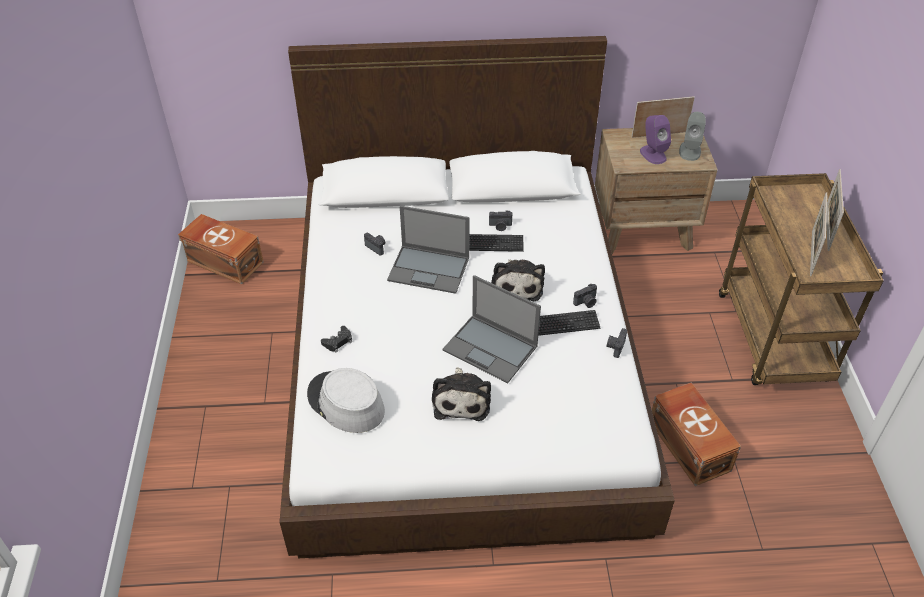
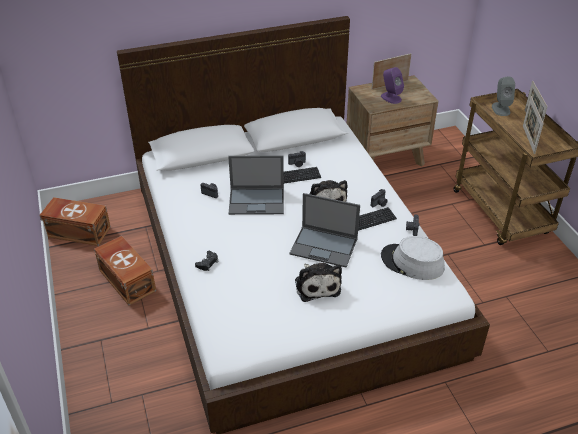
camera: 15 degrees left, 5 degrees down
grey hat [307,368,385,433] -> grey hat moved to [381,236,444,280]
brown storage box [652,383,741,486] -> brown storage box moved to [94,236,156,305]
grey speaker [679,112,706,161] -> grey speaker moved to [492,76,515,116]

